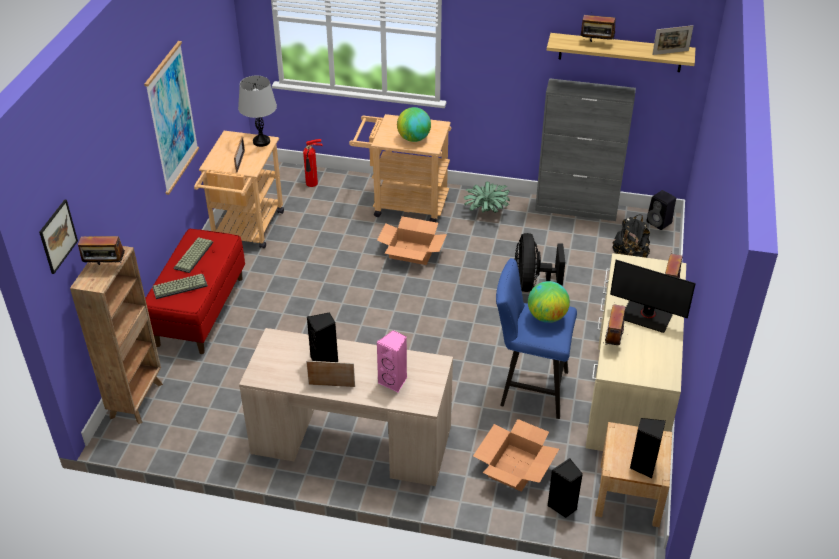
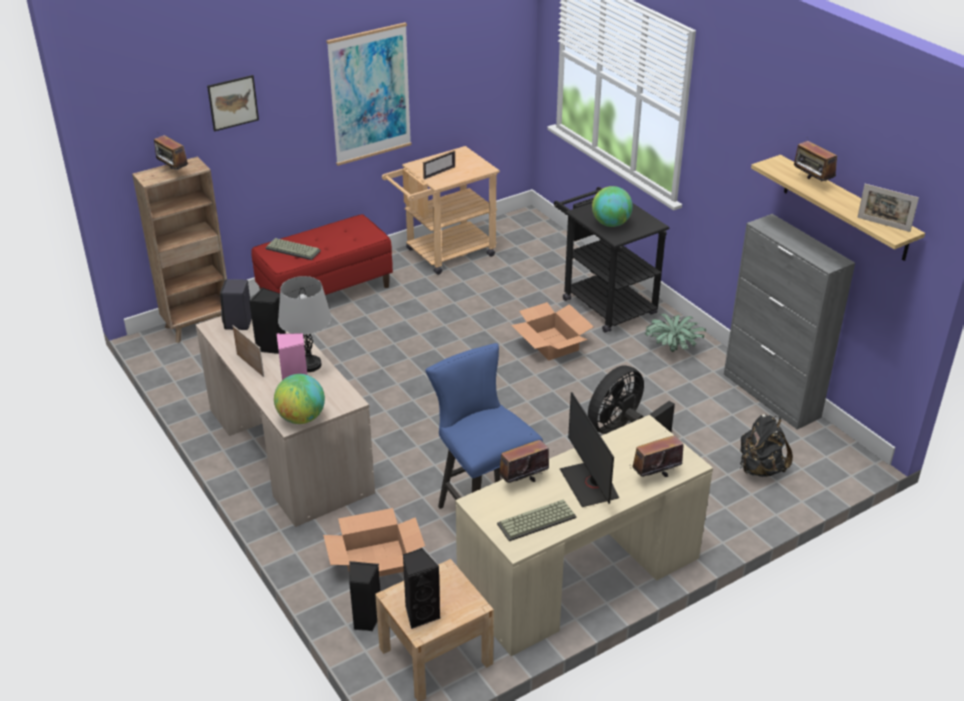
camera: 45 degrees right, 5 degrees down
picture [39,200,78,274] -> picture moved to [207,75,259,131]
keyboard [174,237,213,273] -> keyboard moved to [497,500,577,542]
grey table lamp [238,76,277,147] -> grey table lamp moved to [278,276,331,372]
fire extinguisher [303,139,323,187] -> none
beige cart [349,114,451,222] -> black cart [554,187,670,333]
globe [528,281,570,323] -> globe moved to [274,374,325,424]
black speaker [647,190,676,230] -> black speaker moved to [220,279,252,330]

